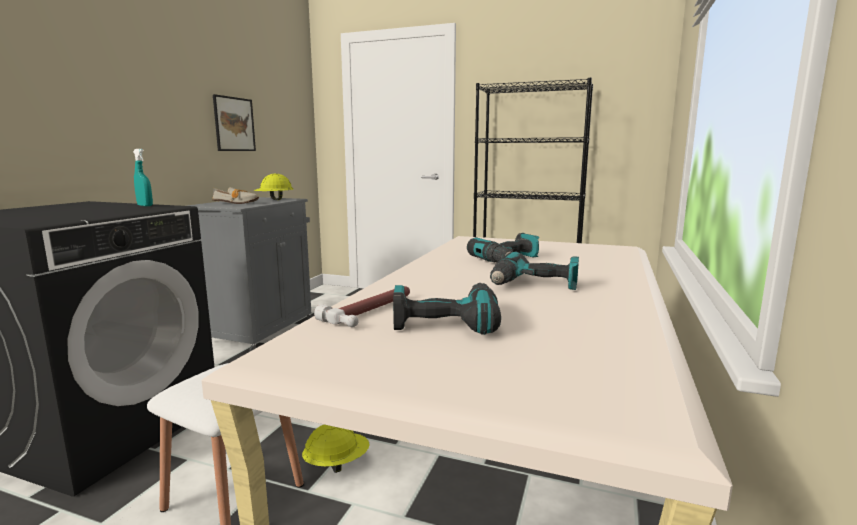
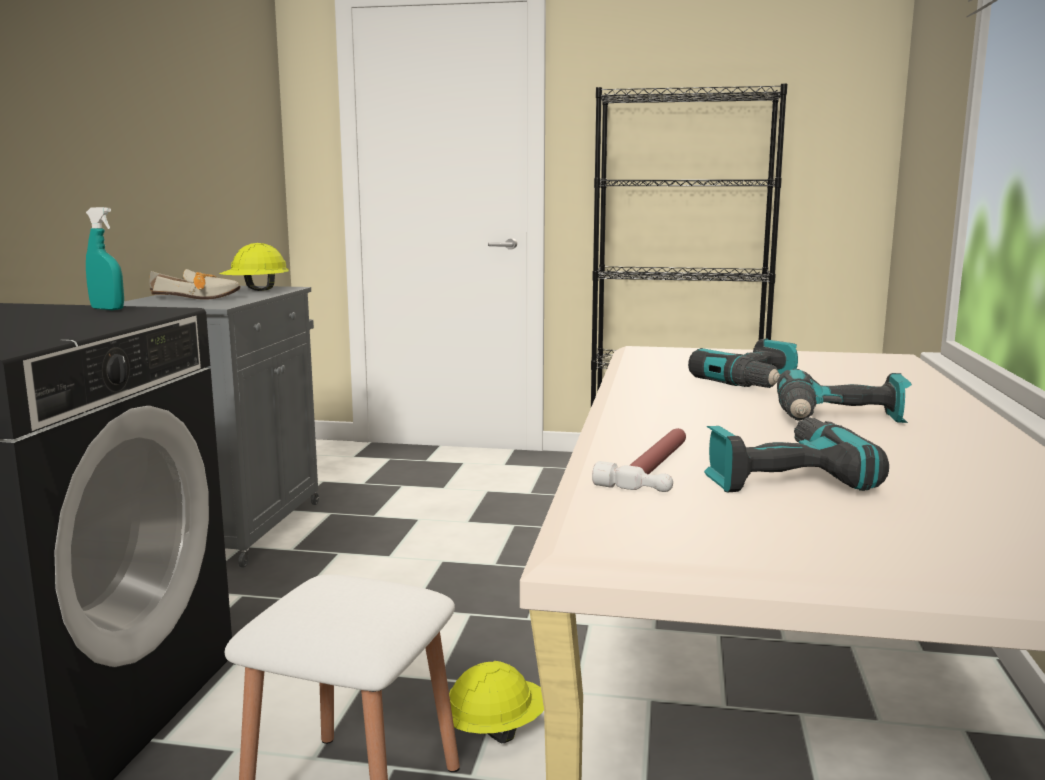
camera: 10 degrees left, 0 degrees up
picture [213,94,256,151] -> none

